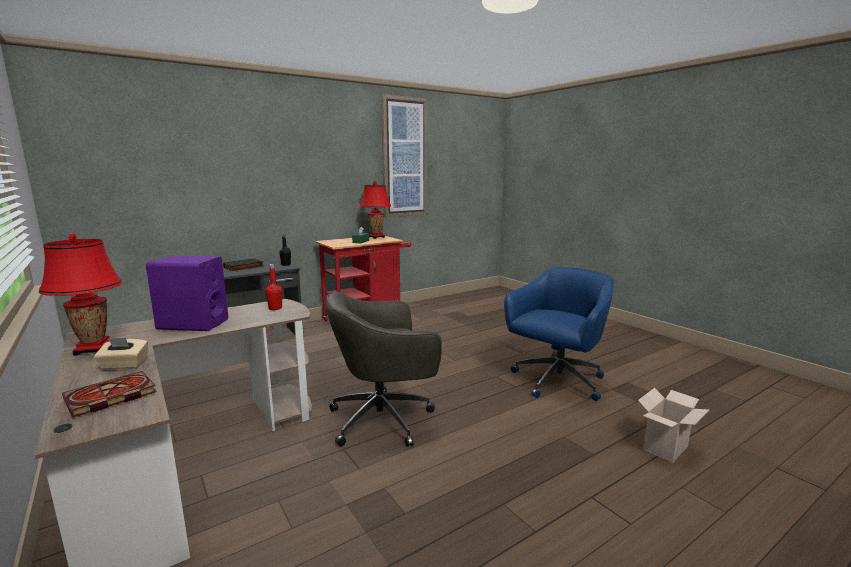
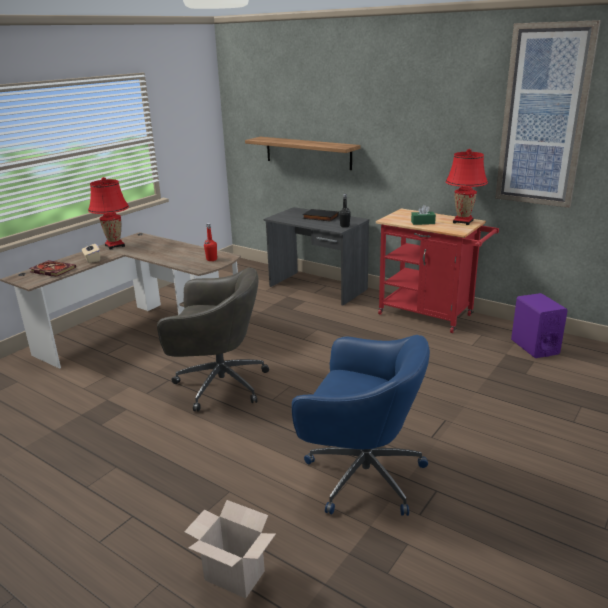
camera: 70 degrees right, 10 degrees up
purple speaker [146,256,228,331] -> purple speaker moved to [511,293,568,358]
grey office chair [325,292,442,447] -> grey office chair turned 135 degrees clockwise [157,268,269,412]
none -> shelf [245,137,360,170]

